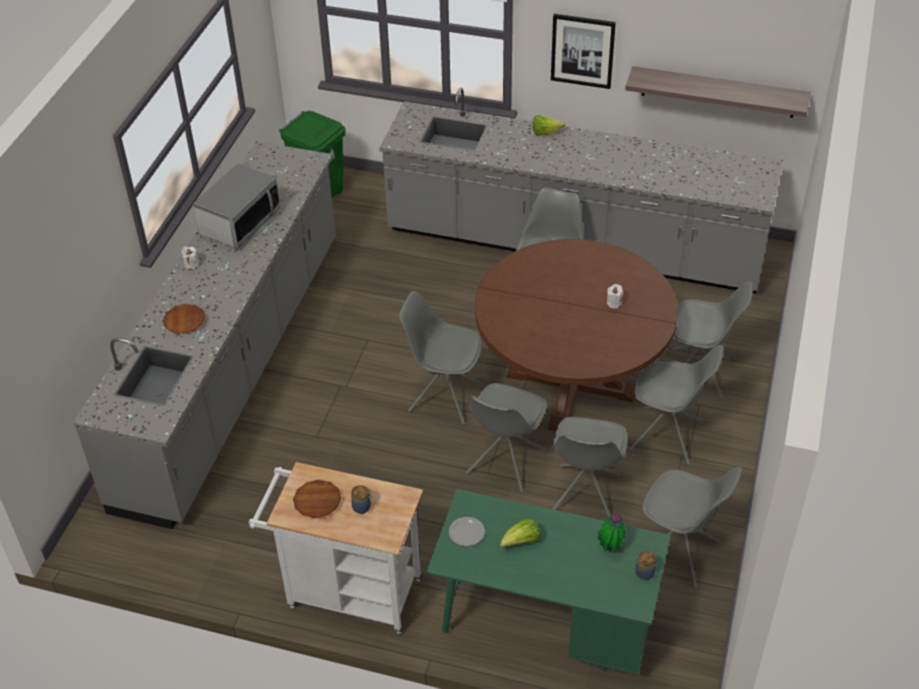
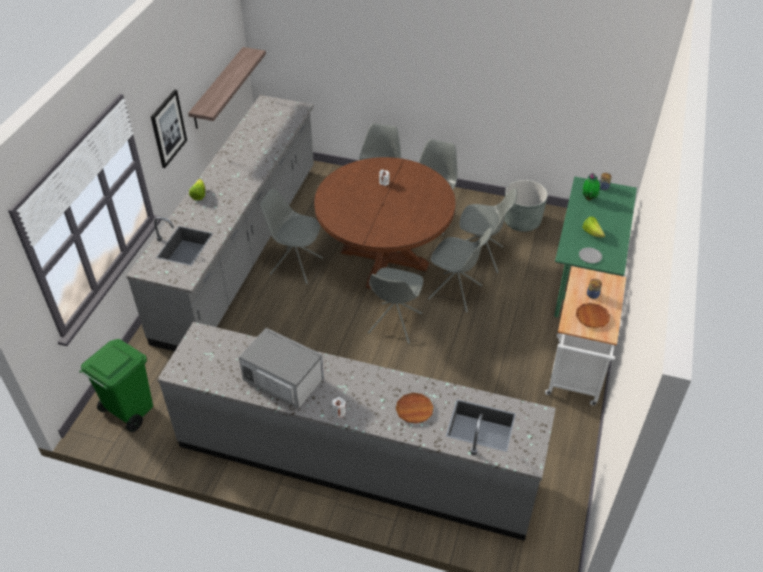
camera: 90 degrees left, 0 degrees up
grey chair [642,467,742,588] -> grey planter [504,180,548,232]

